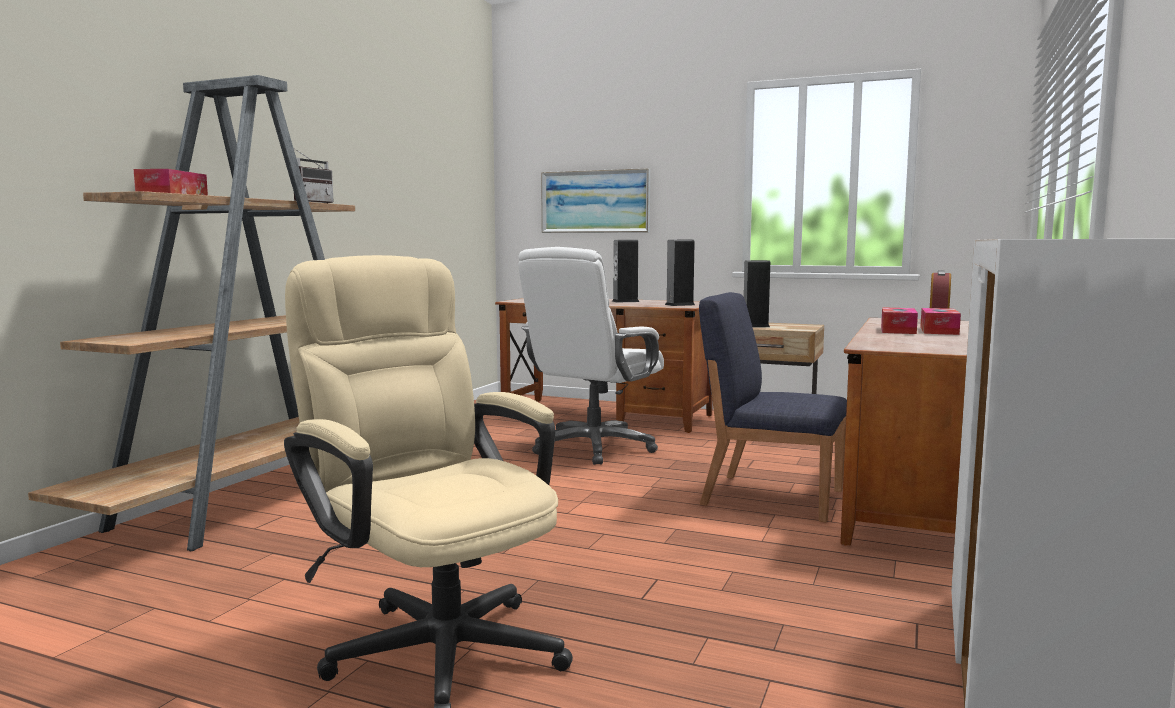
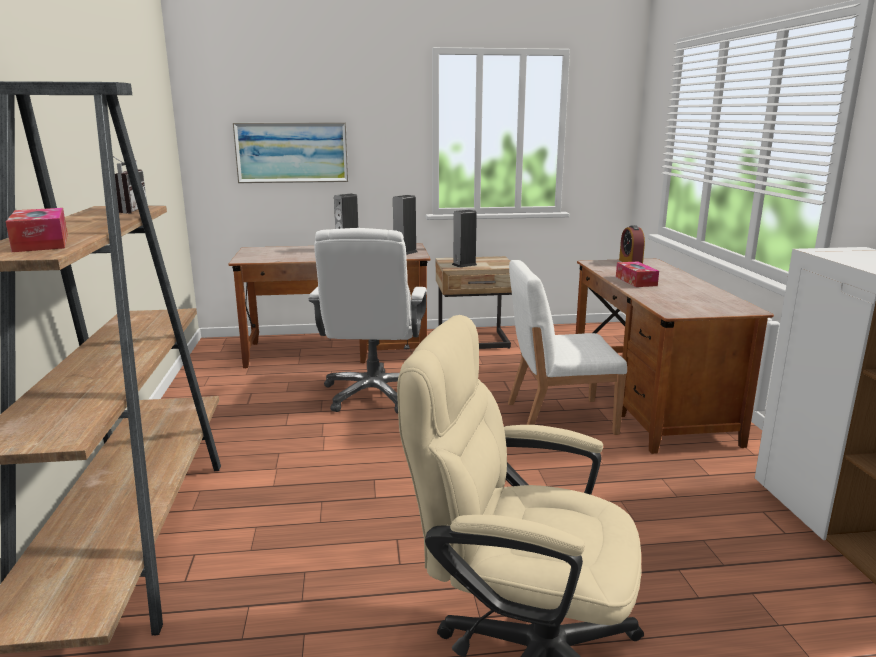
camera: 30 degrees left, 10 degrees up
blue chair [699,292,847,523] -> white chair [508,260,627,435]
tissue box [920,308,961,335] -> none

